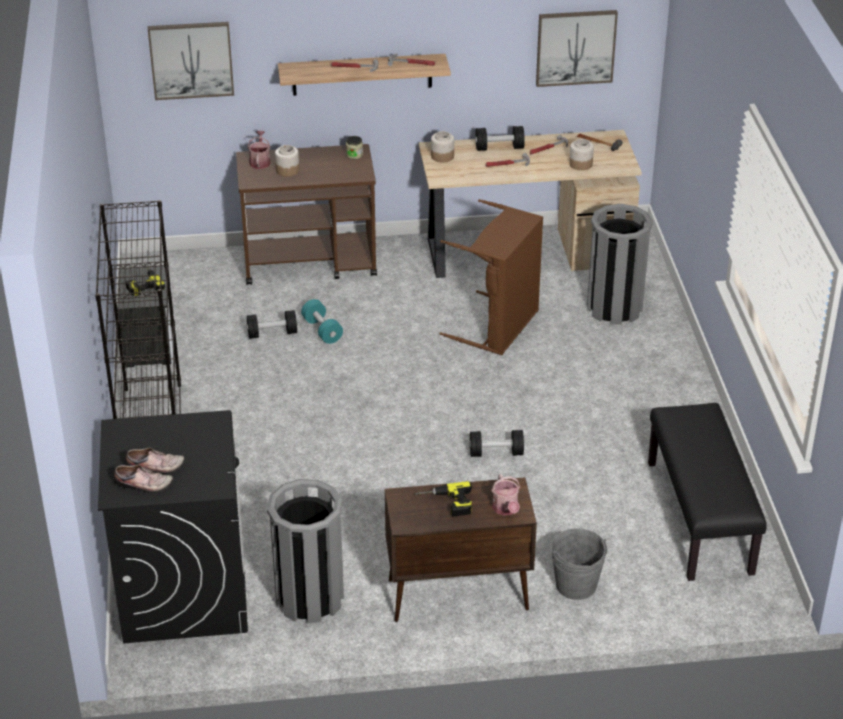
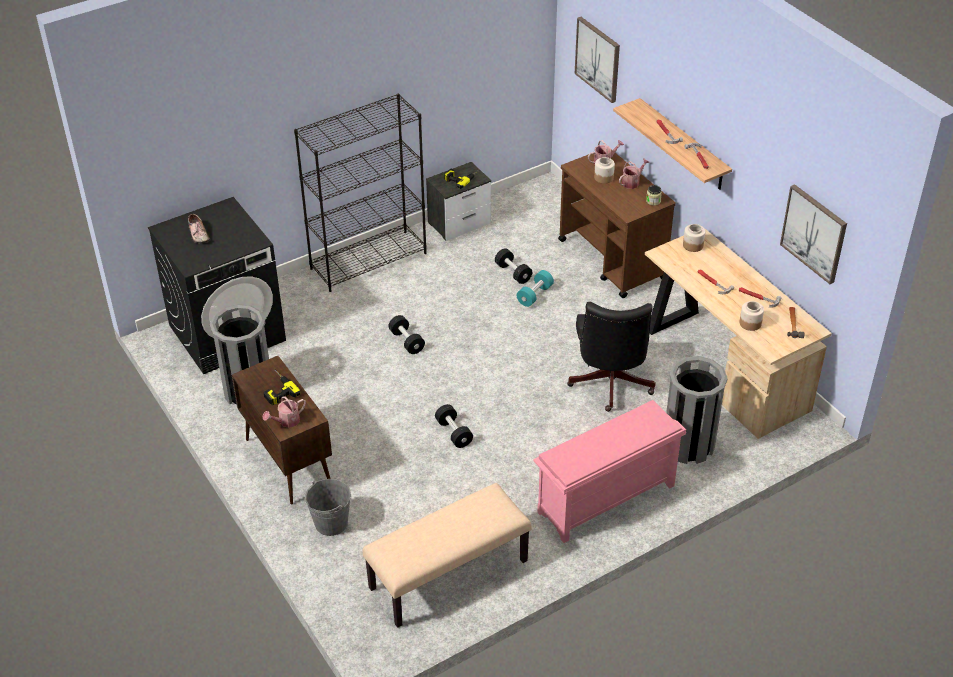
camera: 65 degrees right, 5 degrees up
shoe [114,465,173,493] -> none
brown laundry basket [439,199,543,355] -> black office chair [567,302,656,412]
black dumbbell [475,126,525,151] -> black dumbbell moved to [388,315,425,354]
black bench [648,403,767,581] -> beige bench [362,483,531,628]
none -> pink shoe rack [533,400,686,543]
none -> watering can [619,158,650,189]

